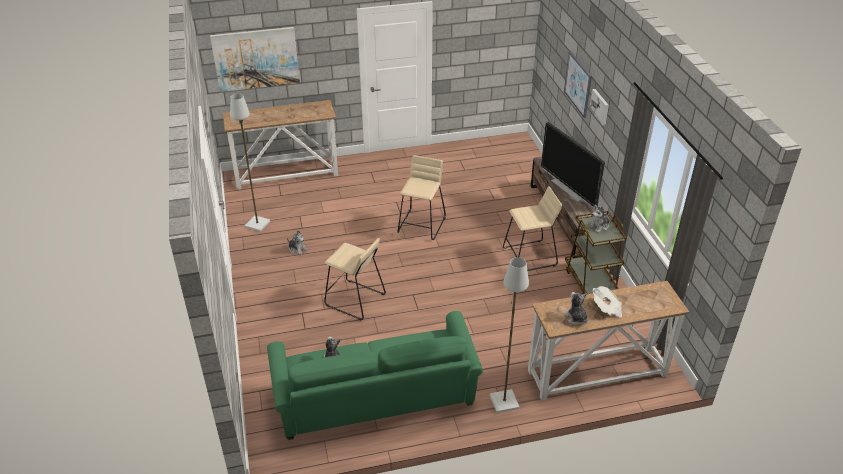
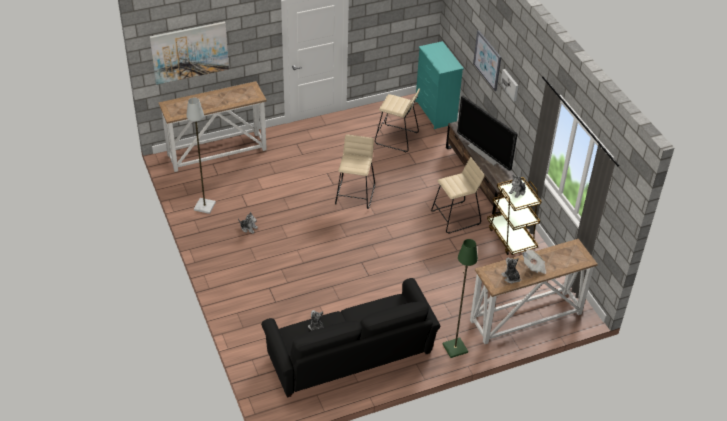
camera: 10 degrees left, 5 degrees up
green sofa [267,311,483,440] -> black sofa [261,278,440,397]
beige stool [324,238,386,321] -> beige stool moved to [375,88,420,152]
grey floor lamp [490,257,529,413] -> green floor lamp [443,239,478,358]
none -> turquoise dresser [415,41,464,129]

